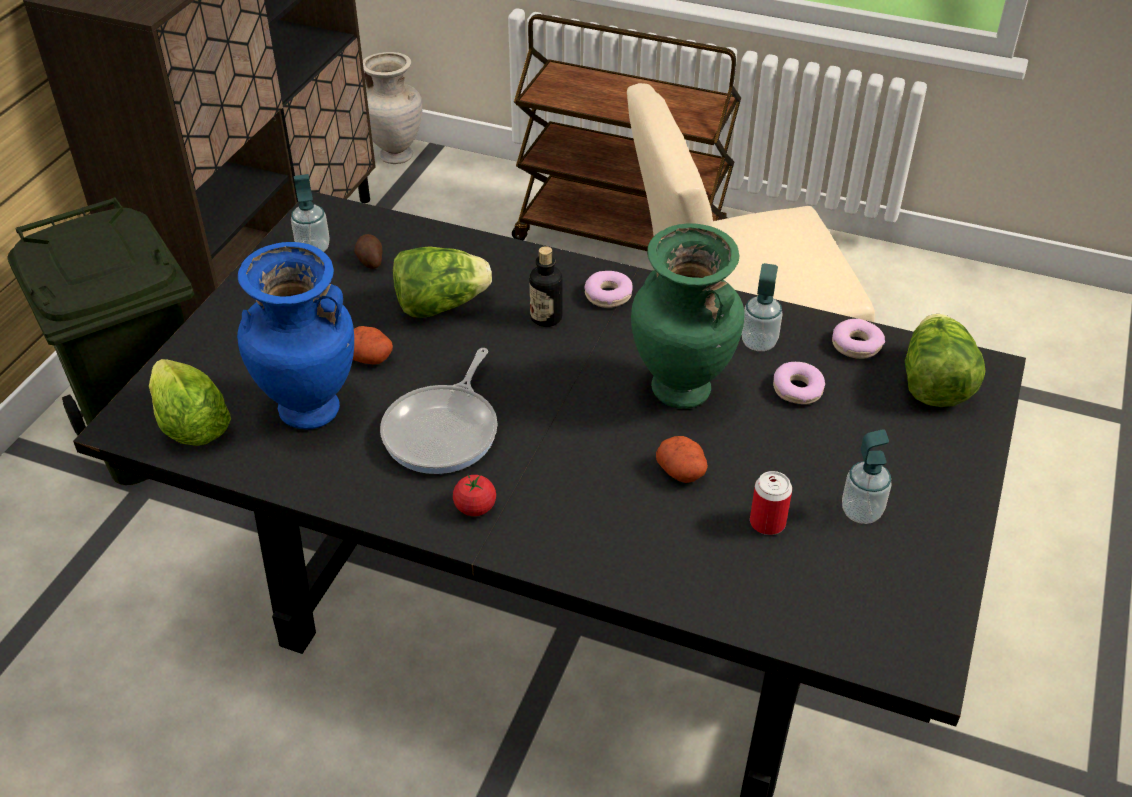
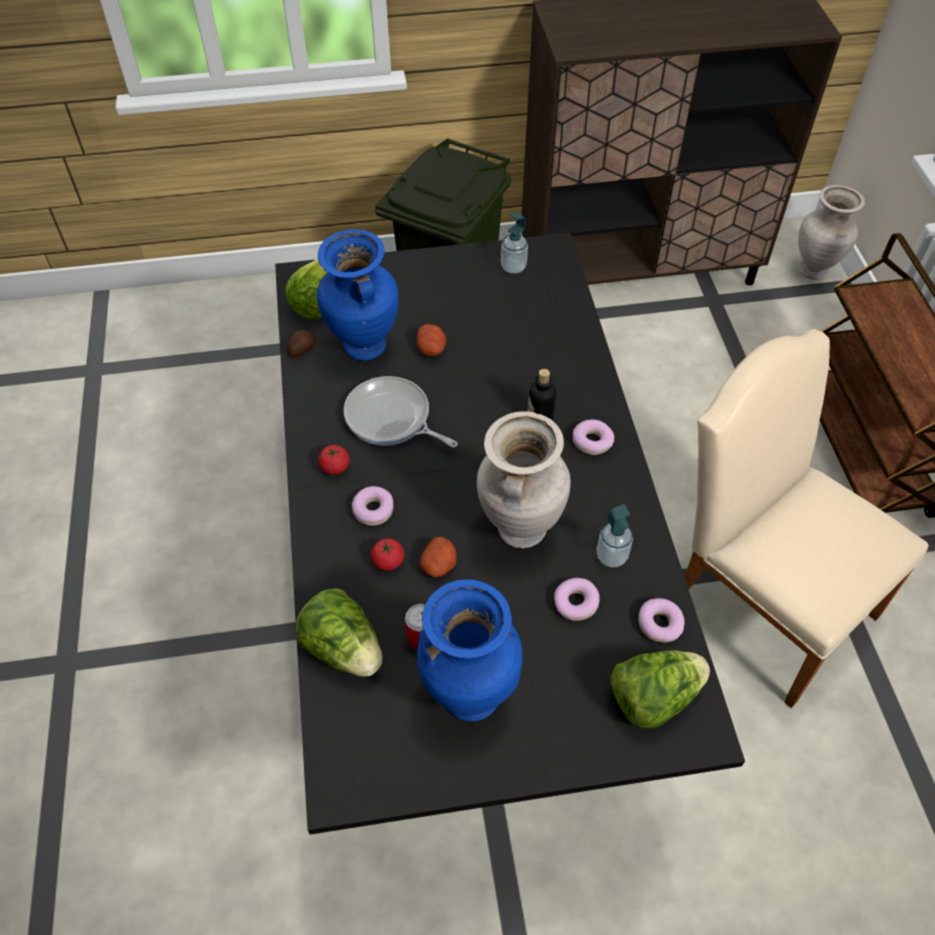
camera: 60 degrees right, 10 degrees up
potato [354,234,383,269] -> potato moved to [287,330,316,357]
frying pan [380,348,498,474] -> frying pan turned 45 degrees clockwise [344,376,458,448]
lettuce [393,246,492,318] -> lettuce moved to [296,588,382,676]
green vase [631,223,745,409] -> beige vase [477,411,571,549]
soap dispenser [842,429,892,524] -> blue vase [417,579,523,721]
none -> donut [352,486,394,526]
none -> tomato [371,538,404,571]

